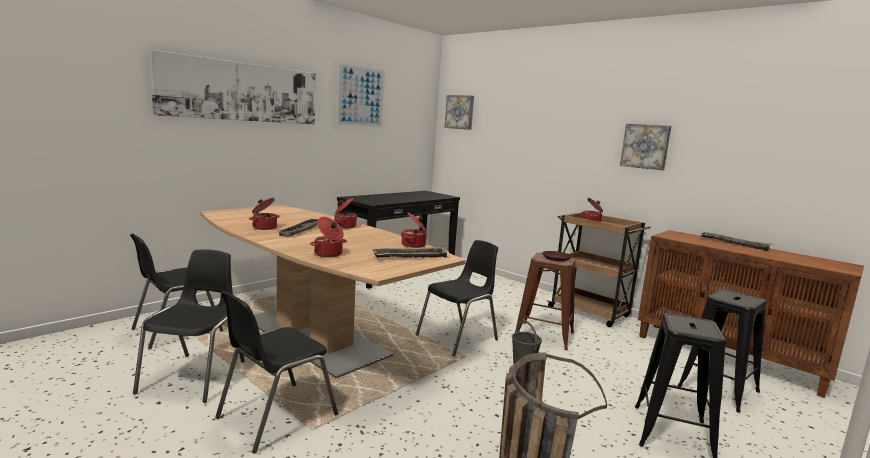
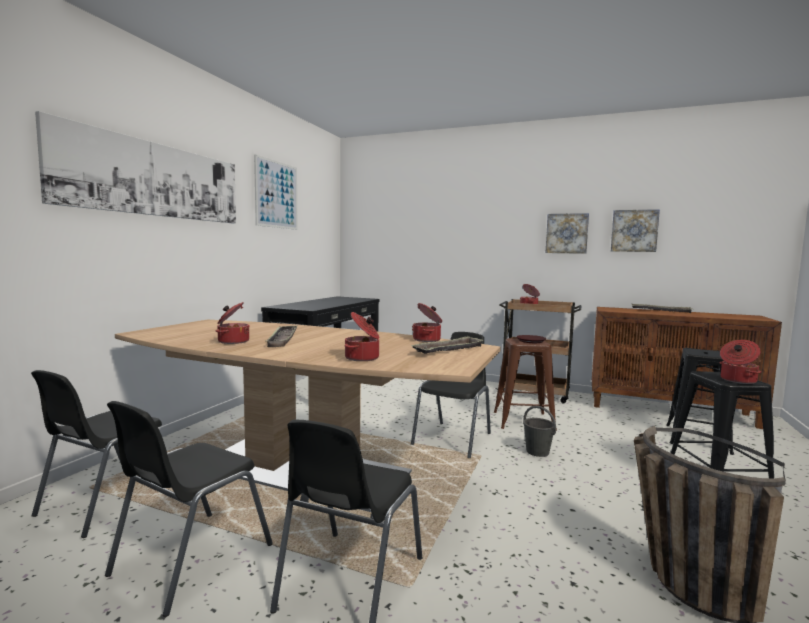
camera: 20 degrees left, 5 degrees down
black chair [133,249,245,403] -> black chair turned 135 degrees counterclockwise [105,401,273,617]
cooking pot [335,198,357,229] -> cooking pot moved to [720,340,761,384]
picture [444,95,474,130] -> picture moved to [611,209,660,252]

